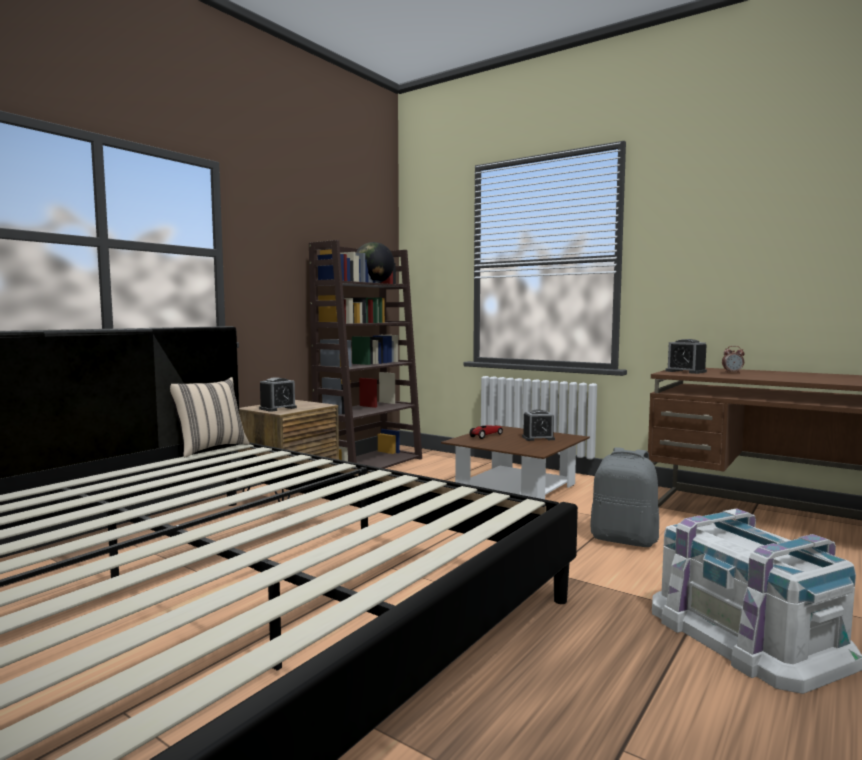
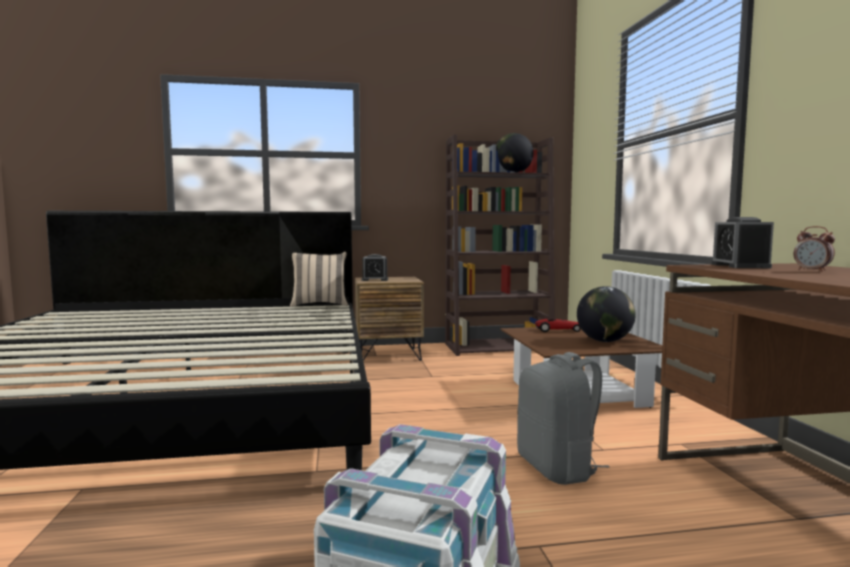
camera: 45 degrees right, 0 degrees up
alarm clock [522,409,555,441] -> globe [577,286,636,342]

